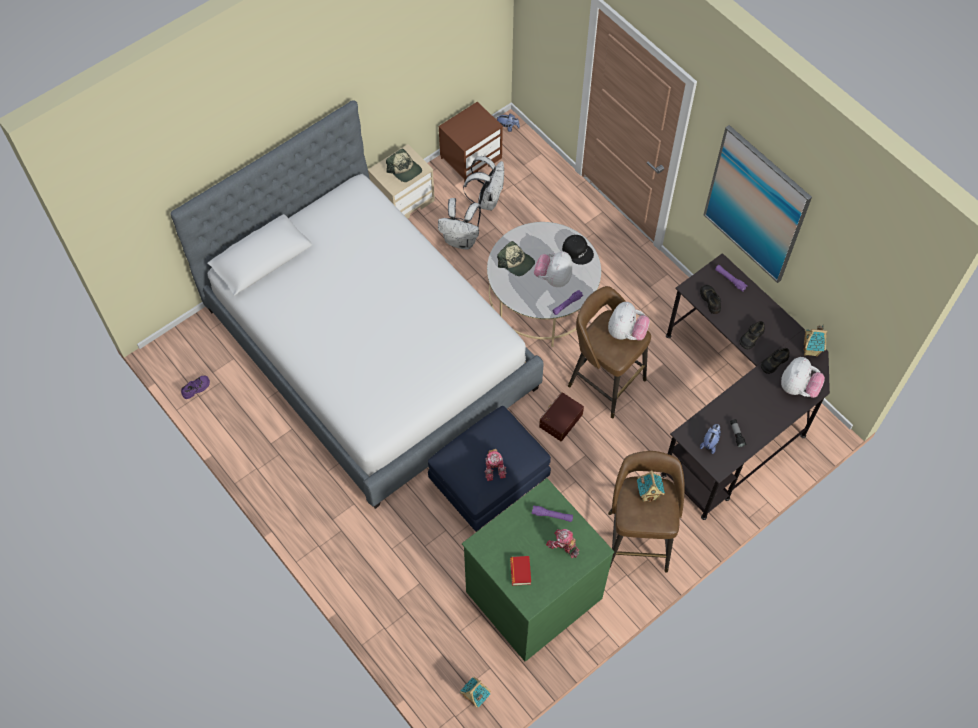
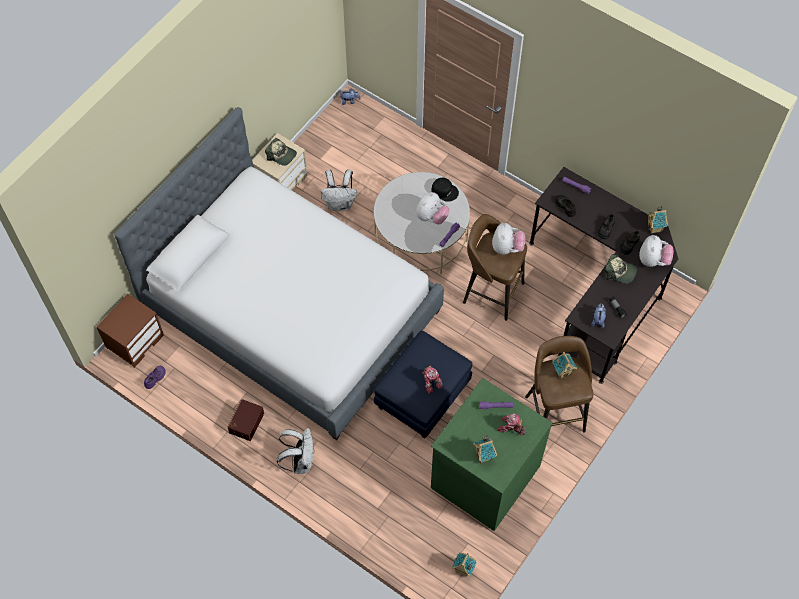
camera: 15 degrees left, 0 degrees up
brown nightstand [439,102,503,182] -> brown nightstand moved to [97,294,164,368]
white backpack [463,156,504,211] -> white backpack moved to [277,428,314,474]
cap [497,241,535,276] -> cap moved to [605,254,637,284]
book [510,556,531,586] -> toy house [473,436,497,464]
plush toy [534,251,572,287] -> plush toy turned 150 degrees counterclockwise [416,192,450,225]
brown storage box [539,392,584,441] -> brown storage box moved to [228,399,264,441]
picture [703,125,812,283] -> none

